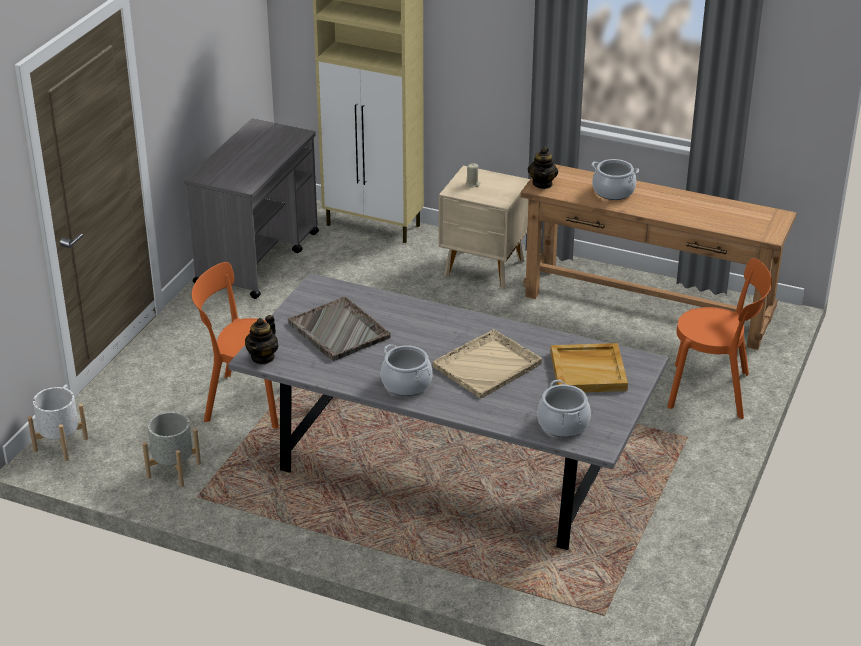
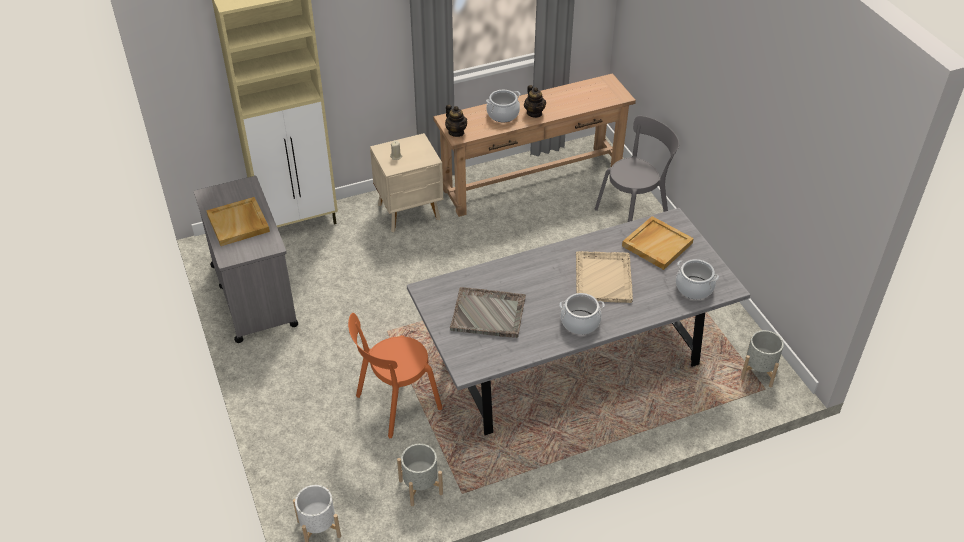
camera: 45 degrees left, 10 degrees up
teapot [245,315,278,364] -> teapot moved to [524,85,546,118]
orange chair [667,258,772,419] -> grey chair [595,116,679,222]
none -> beige tray [206,197,270,246]
none -> grey planter [741,330,784,387]

